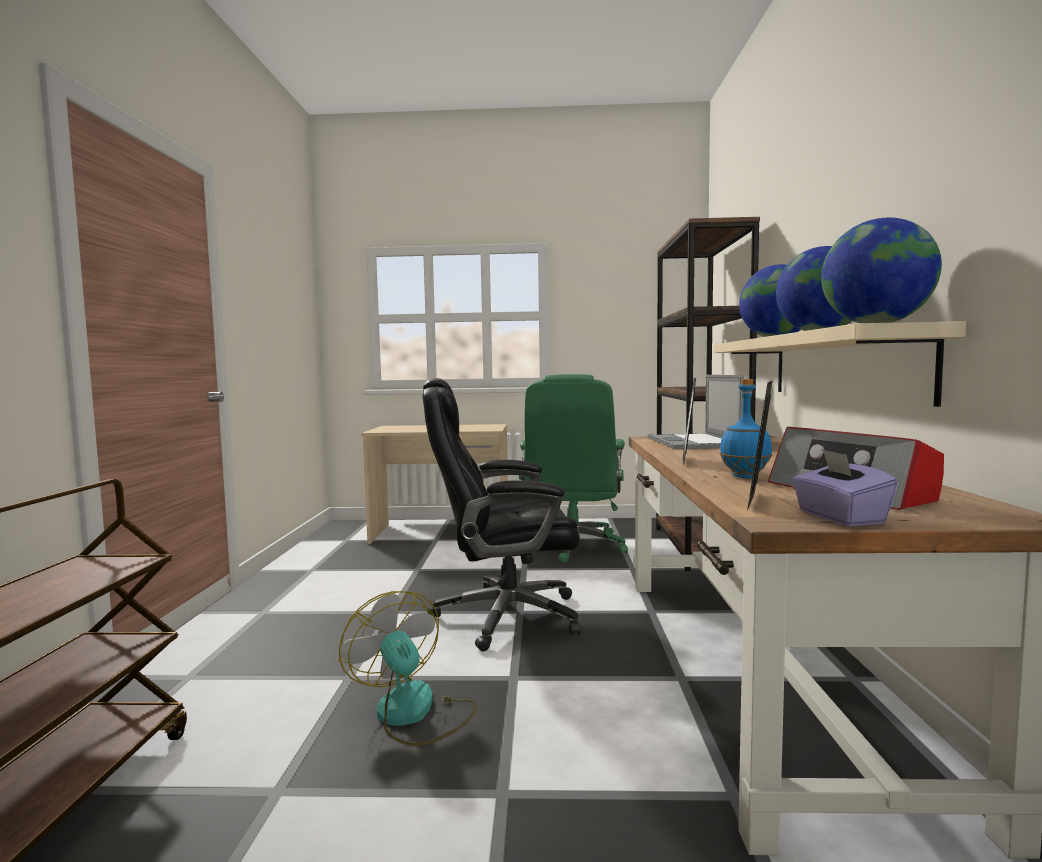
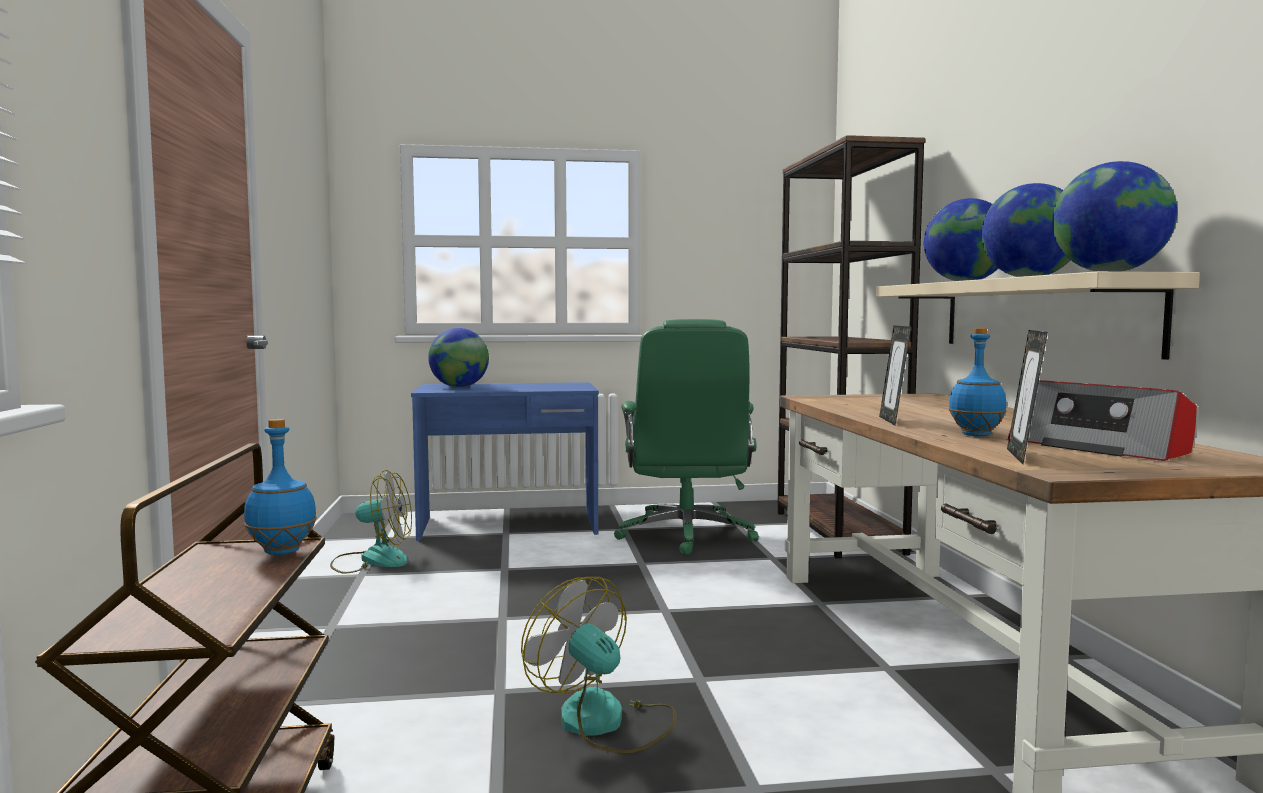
camera: 10 degrees left, 0 degrees up
beige desk [361,424,508,544] -> blue desk [411,382,599,541]
black office chair [422,378,581,651] -> none
laptop [647,375,744,449] -> none
purple tissue box [791,449,898,526] -> none
none -> blue bottle [244,419,317,555]
none -> fan [330,470,412,573]
none -> globe [428,328,489,387]

